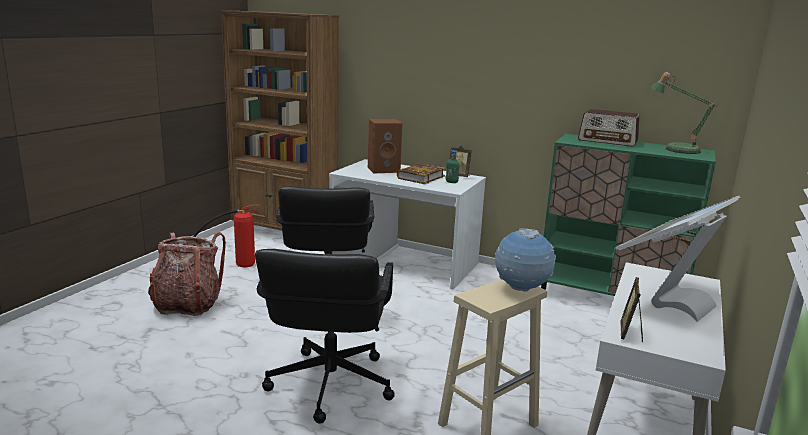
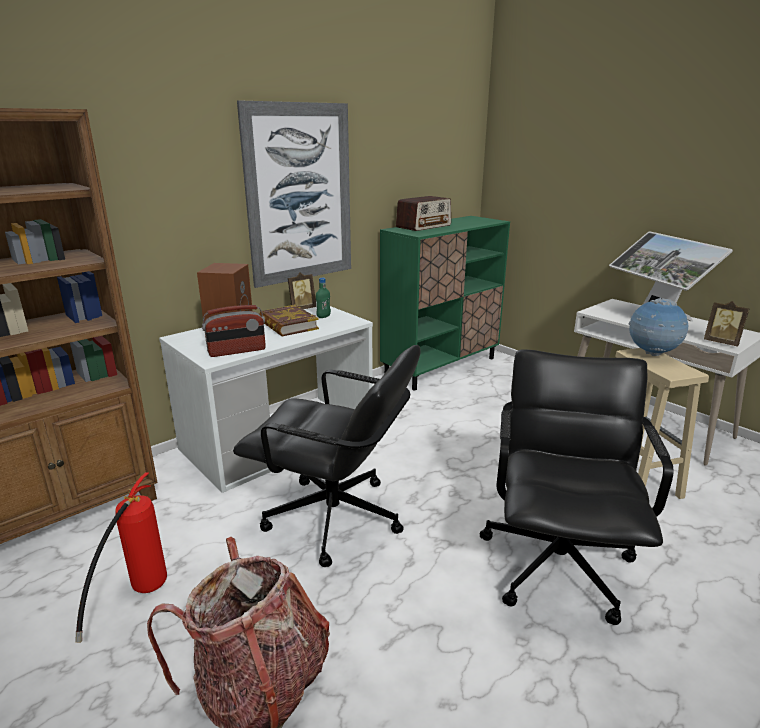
camera: 65 degrees left, 5 degrees up
black office chair [255,249,395,424] -> black office chair turned 105 degrees counterclockwise [480,349,674,625]
table lamp [651,72,718,154] -> none
none -> radio [202,305,266,357]
none -> picture [237,100,351,288]

